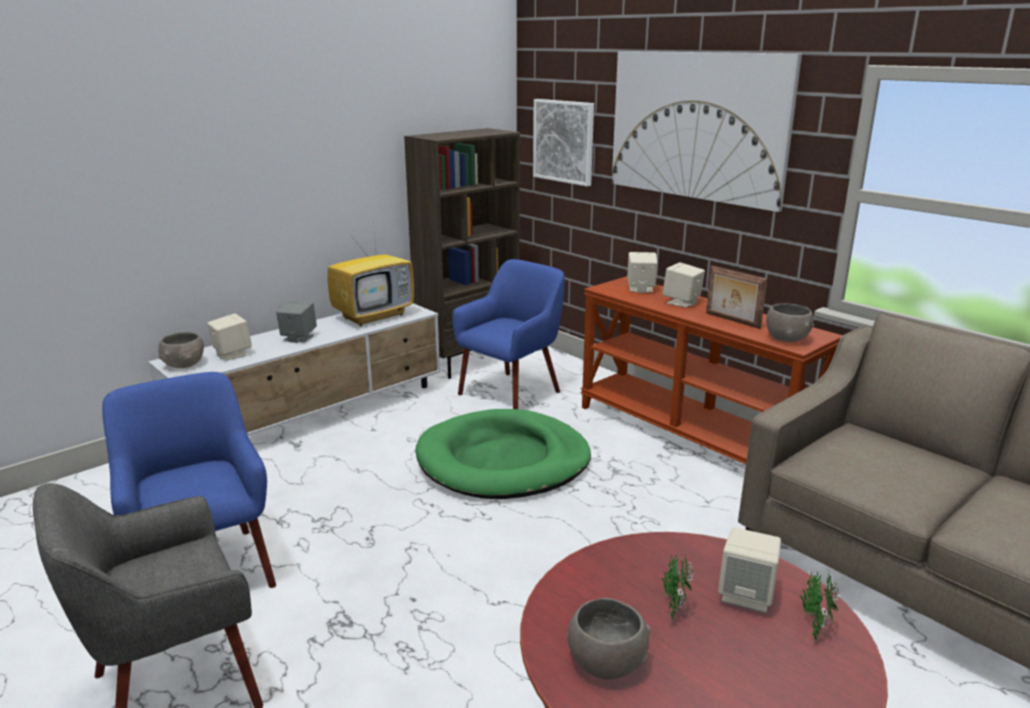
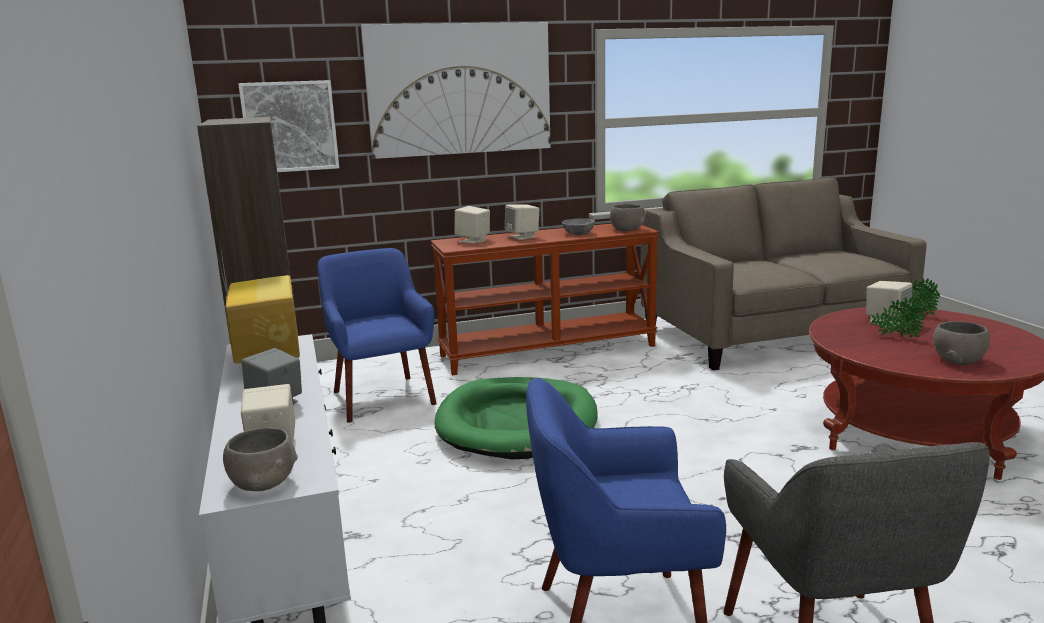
camera: 65 degrees left, 5 degrees down
picture frame [706,265,767,329] -> grey bowl [562,218,595,235]

